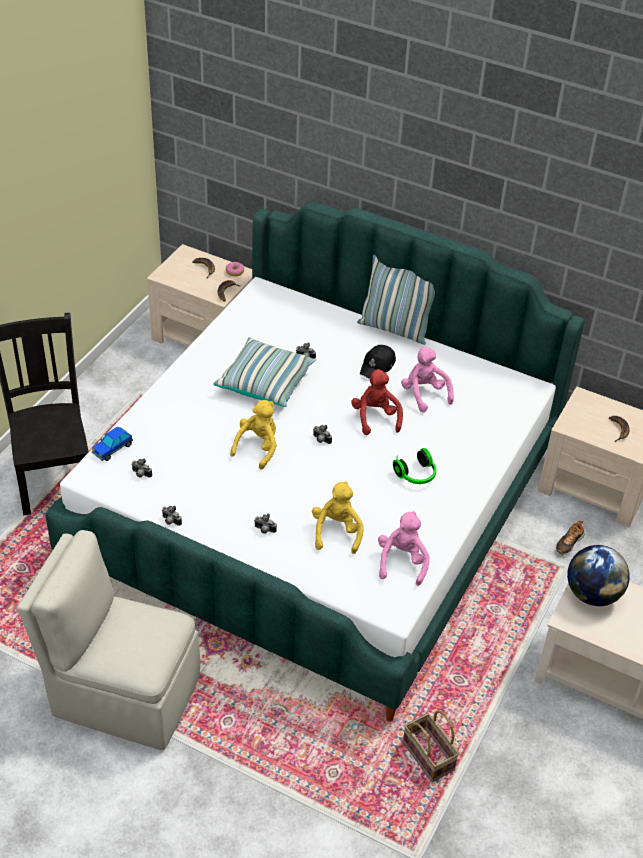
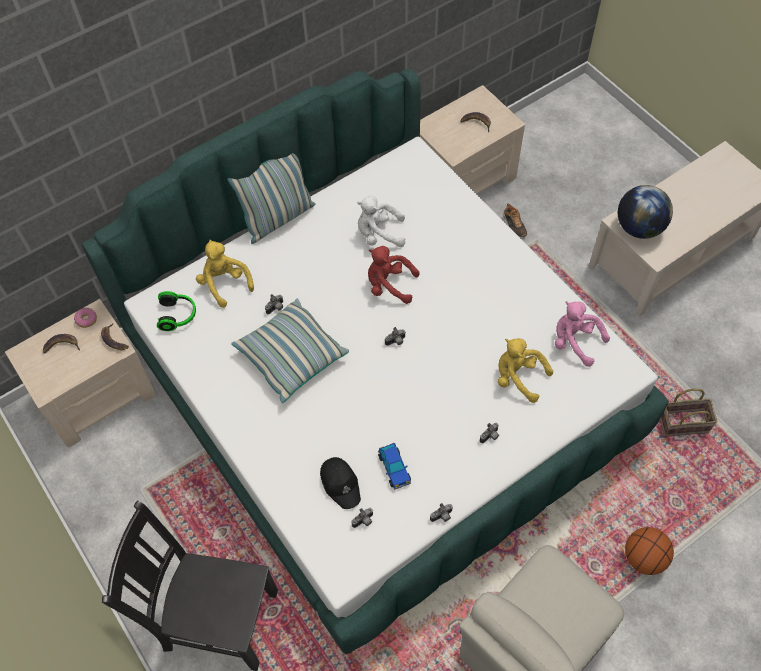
camera: 60 degrees left, 15 degrees up
toy car [92,427,133,461] -> toy car moved to [378,443,411,490]
yellow plush toy [230,400,277,469] -> yellow plush toy moved to [196,240,254,308]
black cap [360,345,396,379] -> black cap moved to [320,457,361,509]
headphones [393,448,437,484] -> headphones moved to [157,291,196,331]
pink plush toy [401,347,454,412] -> white plush toy [357,195,406,247]
none -> basketball [625,527,674,575]

